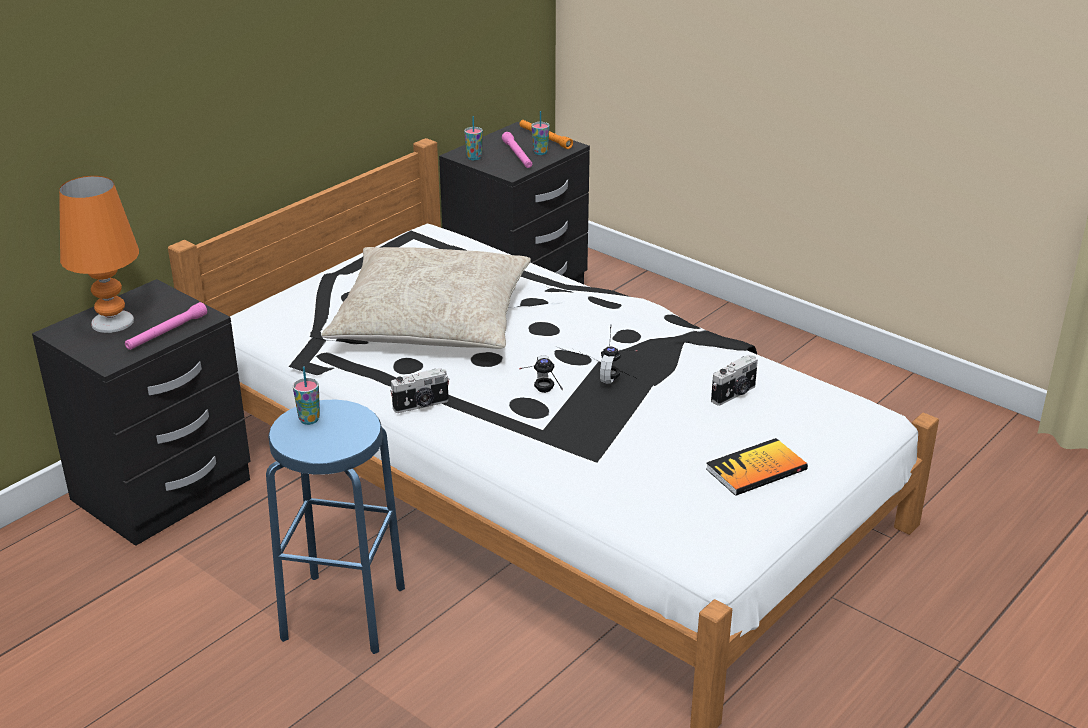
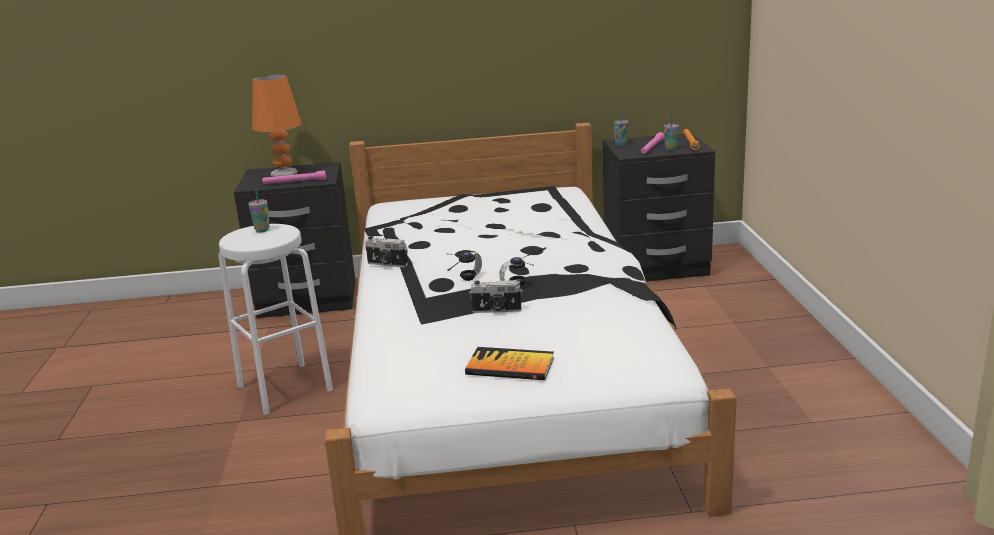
camera: 45 degrees right, 10 degrees down
blue stool [266,400,405,654] -> white stool [219,224,333,415]
beige pillow [321,247,531,349] -> none
camera [711,355,758,406] -> camera moved to [469,280,523,313]

